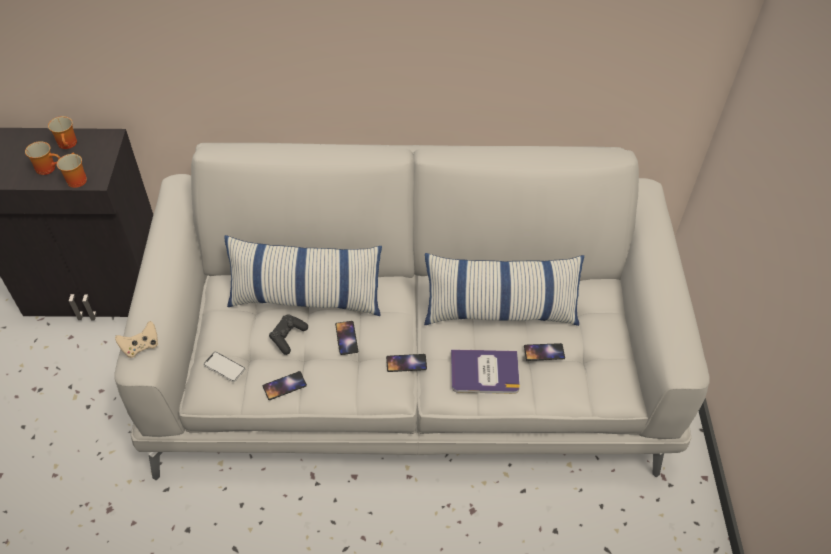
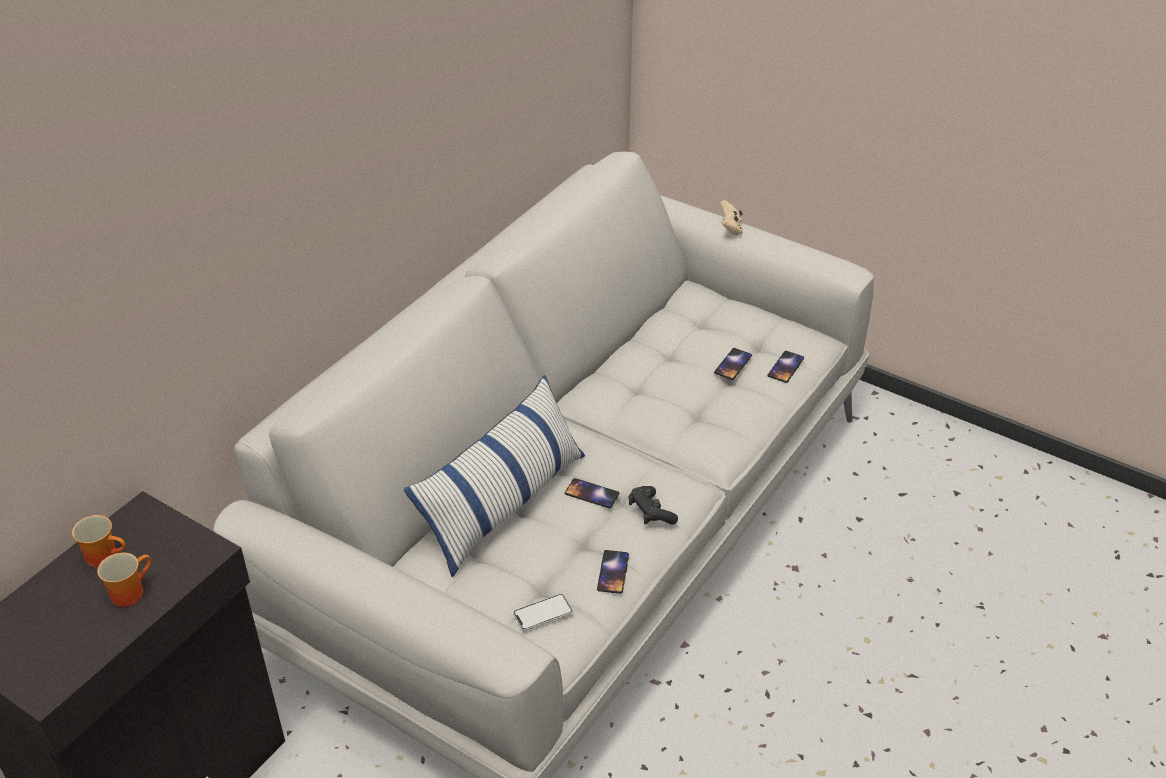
camera: 55 degrees left, 10 degrees down
mug [57,153,87,188] -> none
beige game controller [115,321,158,358] -> beige game controller moved to [720,200,743,236]
black game controller [269,315,308,355] -> black game controller moved to [629,486,678,525]
phone [386,354,427,372] -> phone moved to [768,351,804,383]
pillow [424,253,584,326] -> none
book [451,349,520,394] -> none

